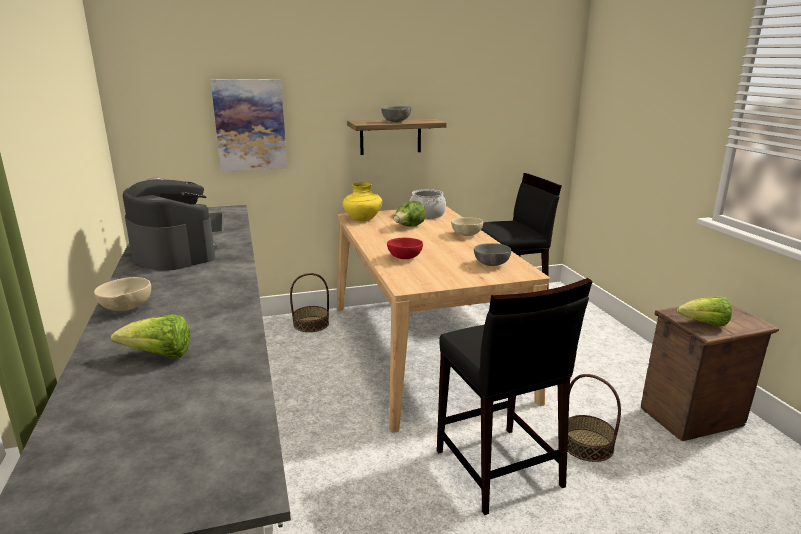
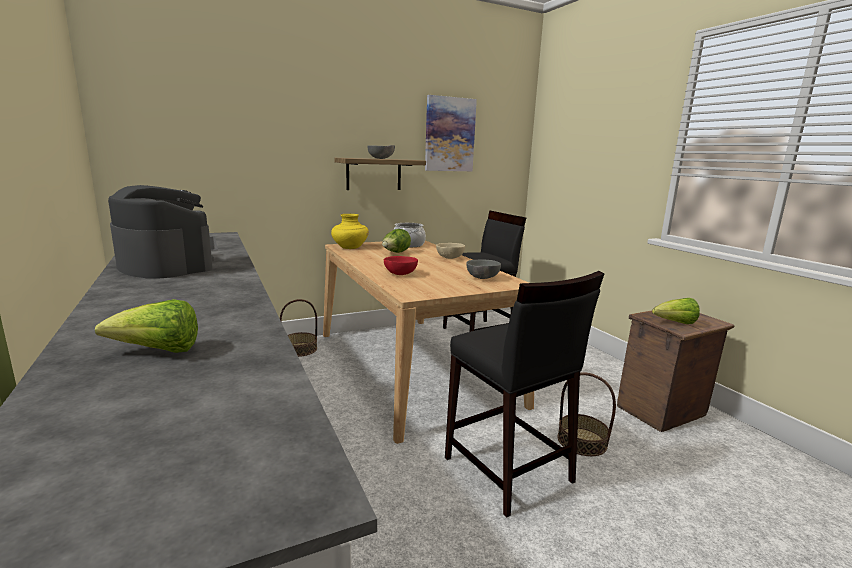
camera: 10 degrees left, 5 degrees down
beige bowl [94,277,151,311] -> none
picture [211,79,287,172] -> picture moved to [425,95,477,171]

